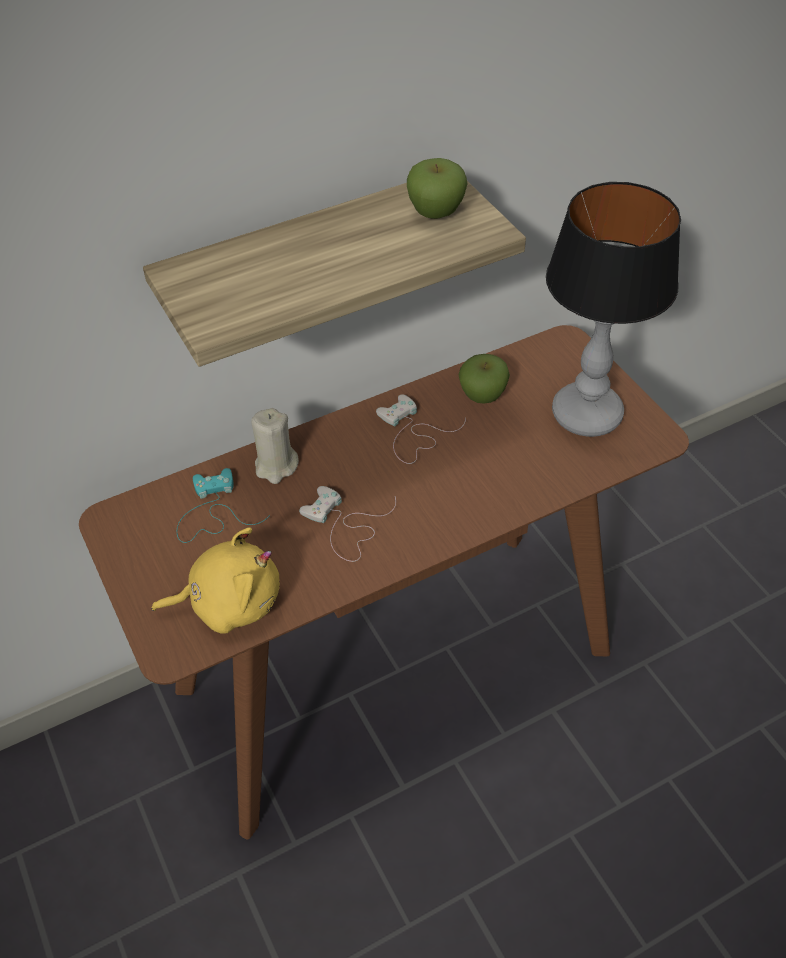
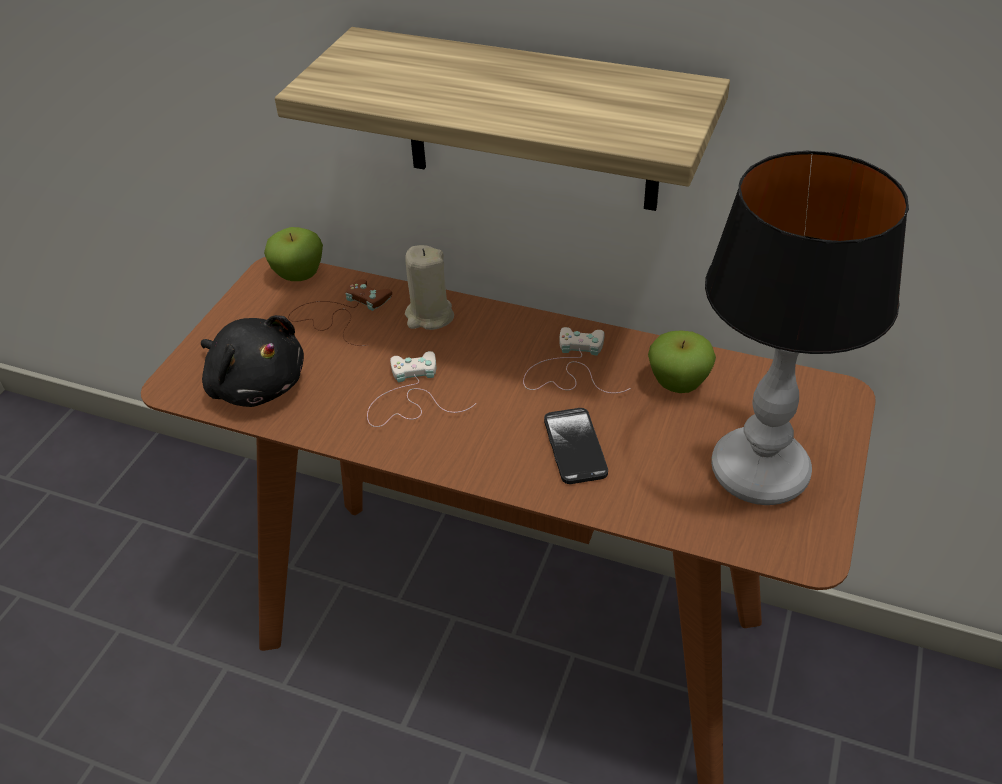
camera: 50 degrees right, 5 degrees down
yellow plush toy [151,527,280,634] -> black plush toy [201,315,304,407]
turquoise game controller [177,468,270,543] -> brown game controller [288,279,392,346]
apple [407,158,468,219] -> apple moved to [264,227,323,281]
none -> phone [544,408,608,484]

